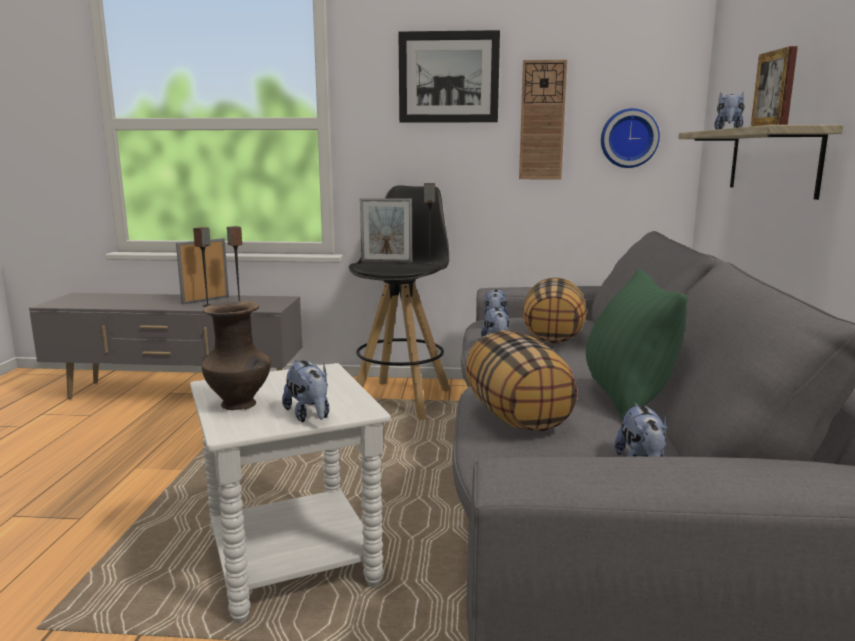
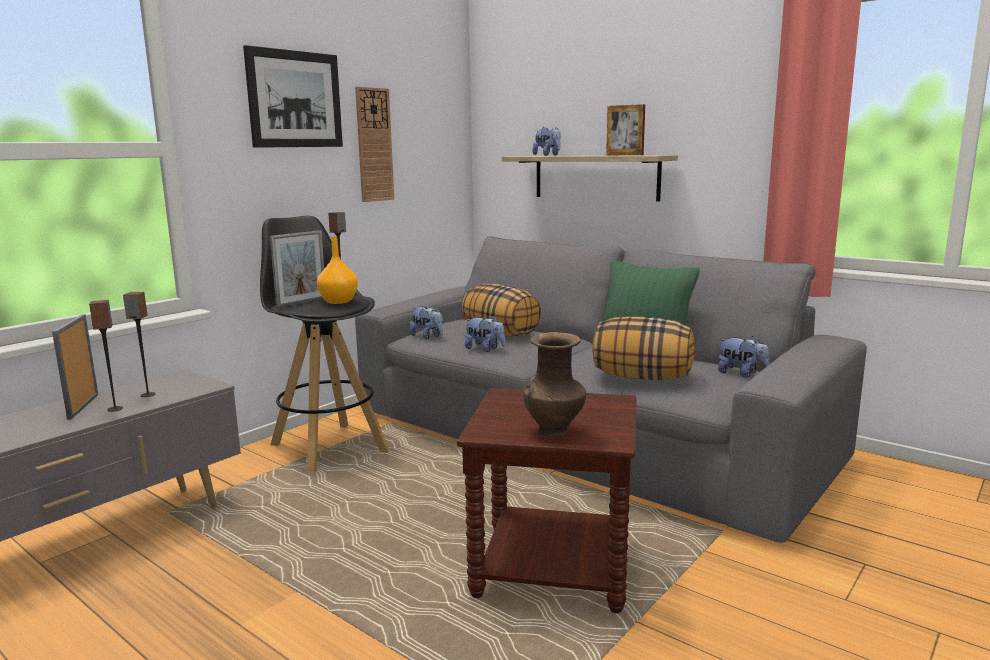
camera: 55 degrees left, 0 degrees up
white side table [190,363,391,623] -> brown side table [457,388,636,613]
plush toy [282,360,329,422] -> none
wall clock [601,108,660,168] -> none
none -> orange vase [317,236,358,304]

